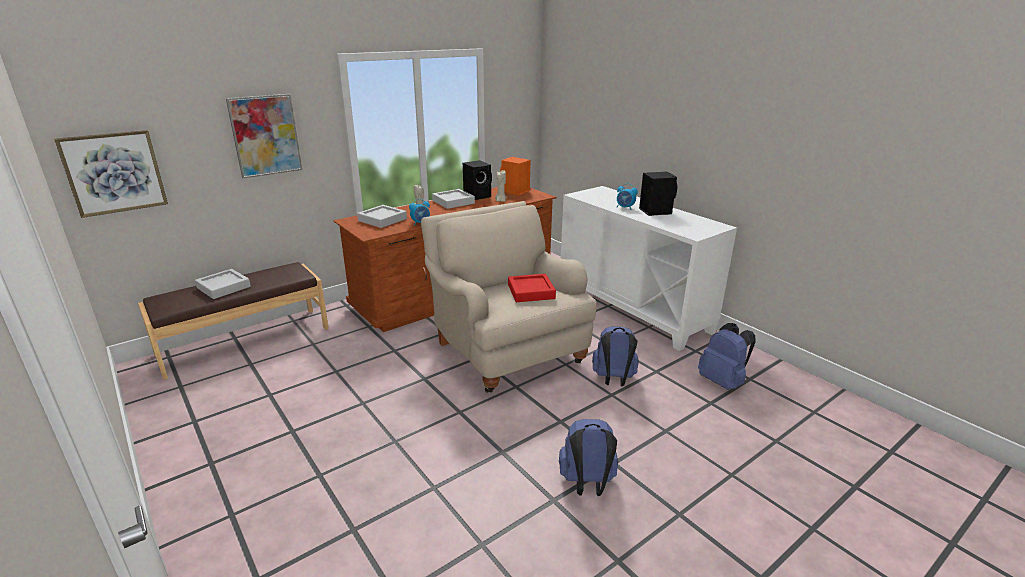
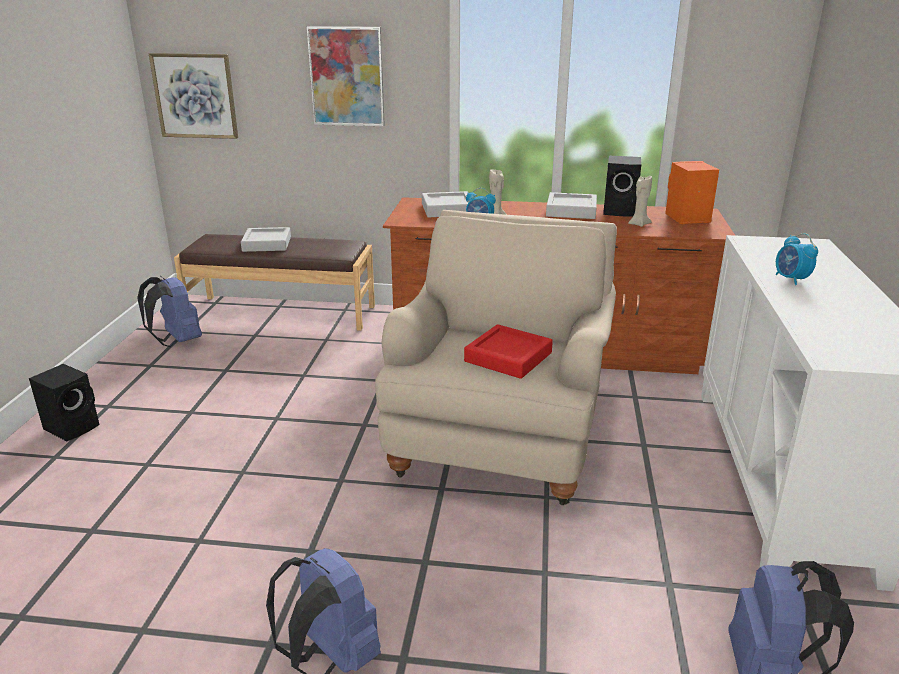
camera: 45 degrees right, 0 degrees up
blue backpack [592,326,639,386] -> blue backpack moved to [137,276,202,347]
black speaker [639,171,677,216] -> black speaker moved to [29,364,100,442]

